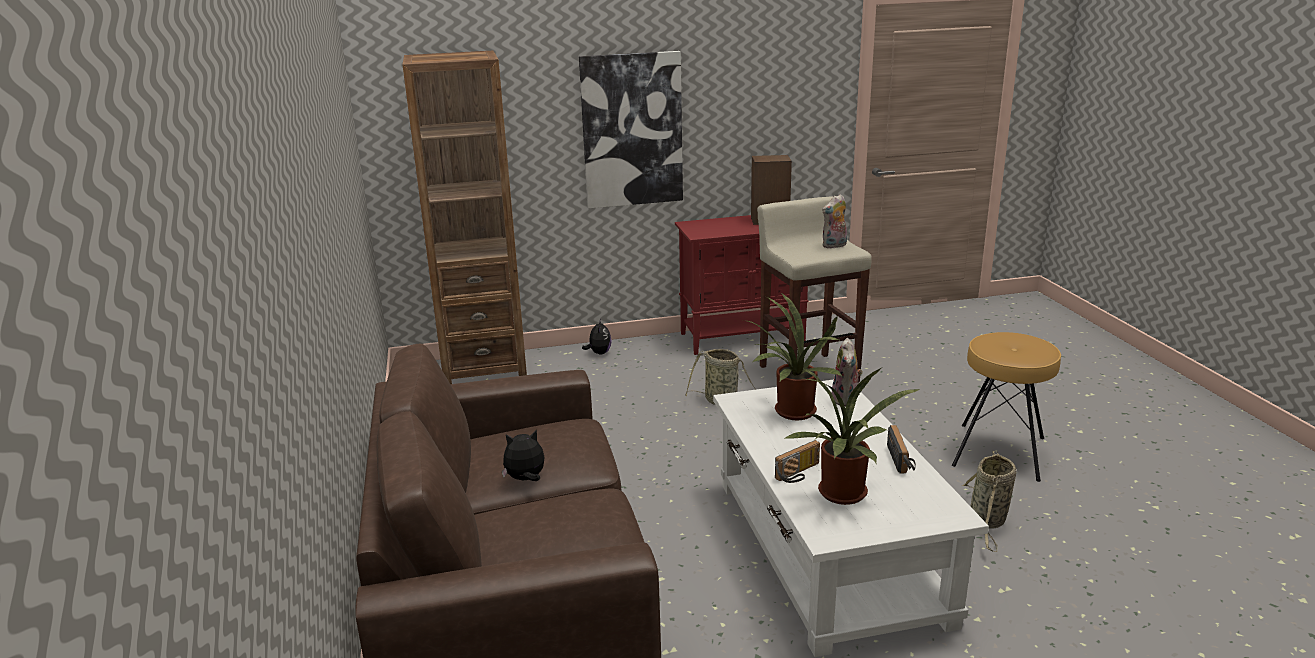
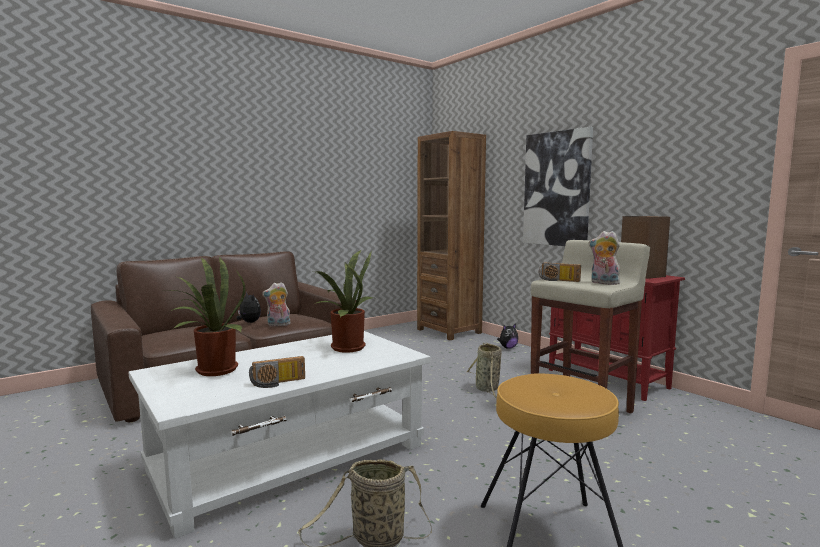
camera: 65 degrees right, 15 degrees down
radio [775,440,820,483] -> radio moved to [539,262,581,282]
plush toy [832,338,863,406] -> plush toy moved to [262,282,291,327]

